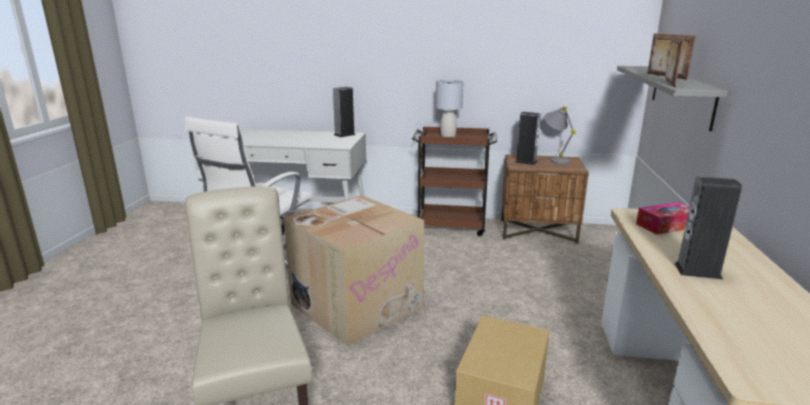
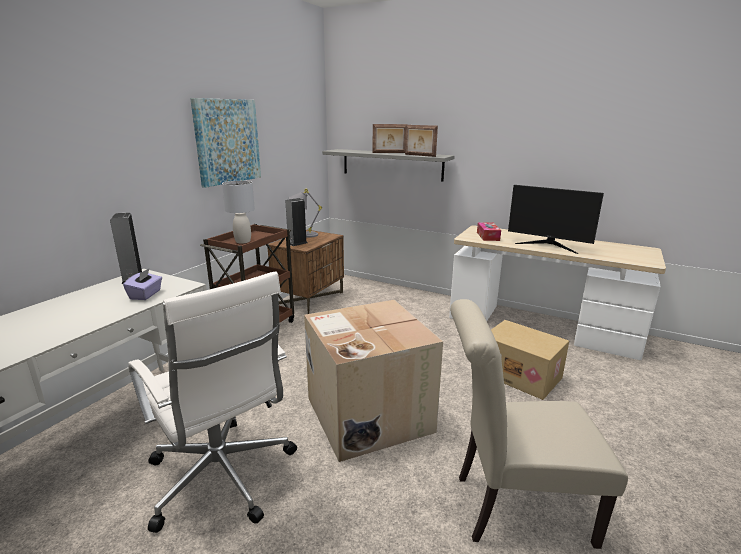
camera: 70 degrees left, 0 degrees up
speaker [674,177,742,279] -> monitor [508,185,604,254]
none -> purple tissue box [123,269,162,300]
none -> picture [190,98,261,188]

